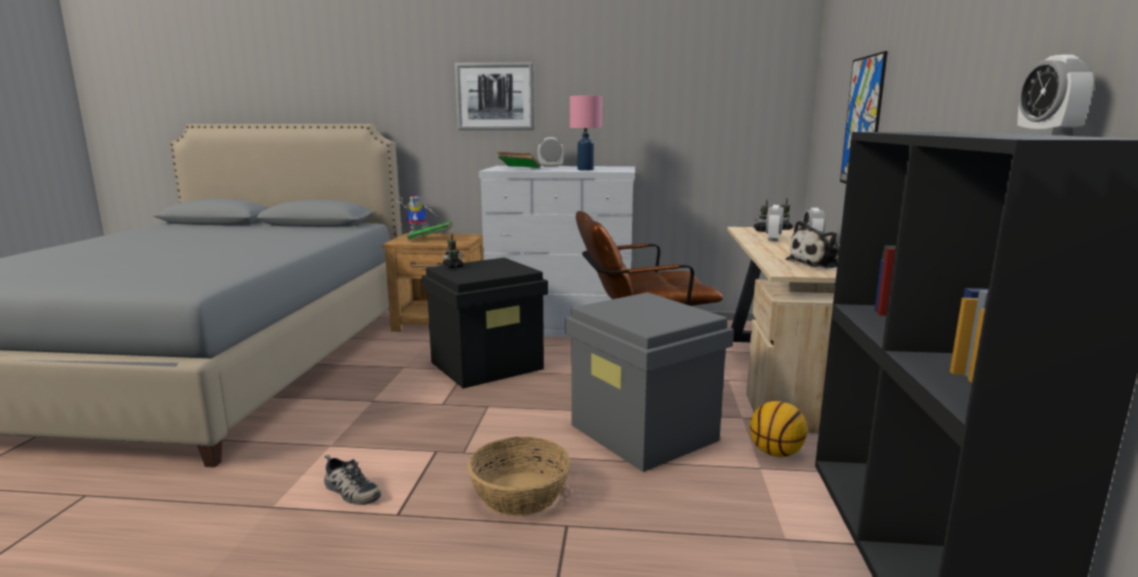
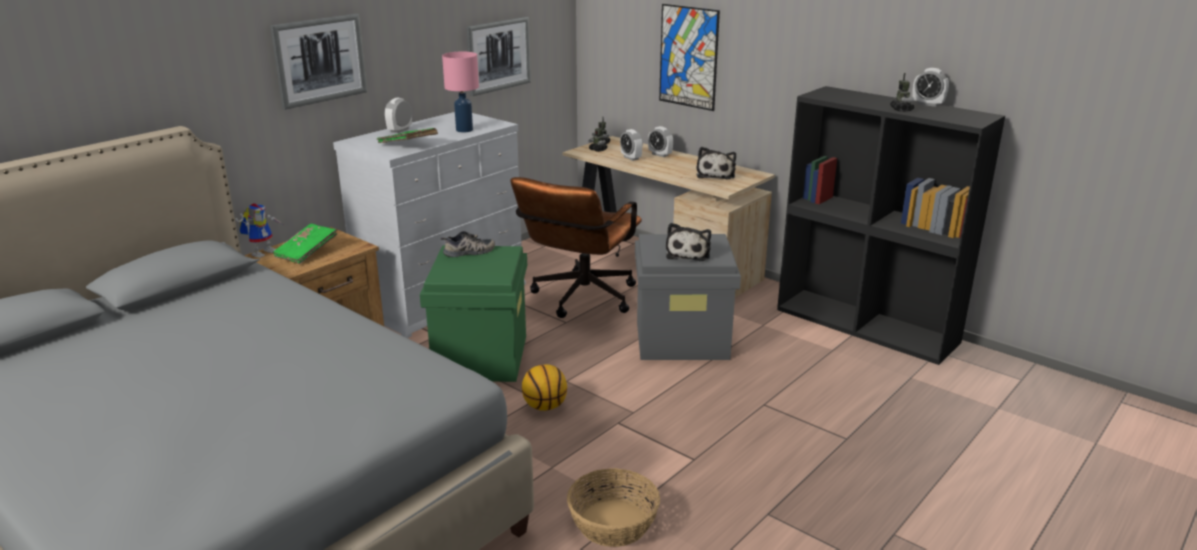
camera: 55 degrees left, 10 degrees up
shoe [324,455,381,505] -> shoe moved to [440,231,495,257]
black storage box [422,258,548,389] -> green storage box [420,245,527,382]
toy robot [443,233,464,268] -> toy robot moved to [890,73,914,112]
basket [468,437,571,516] -> basket moved to [567,468,660,547]
basketball [750,401,807,457] -> basketball moved to [522,364,567,411]
none -> picture [466,17,531,96]
none -> plush toy [666,223,711,261]

